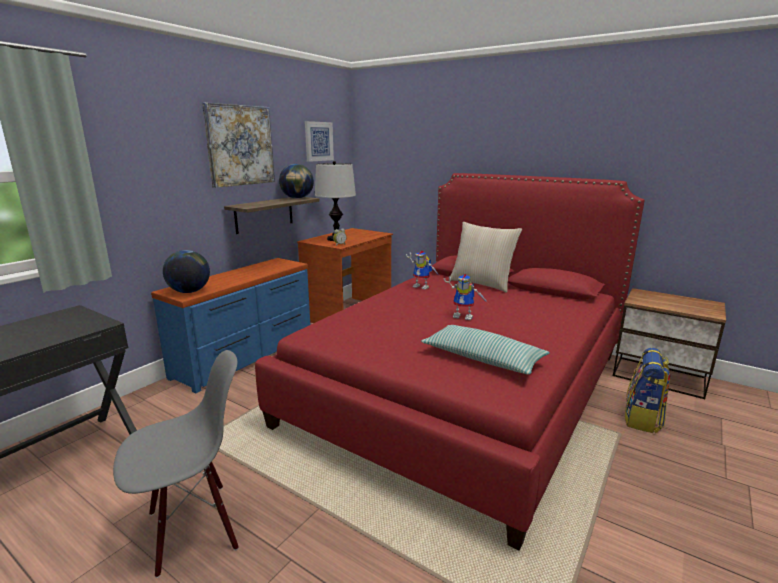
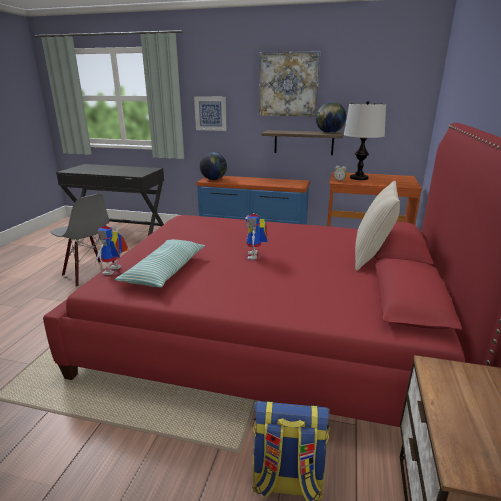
camera: 70 degrees right, 5 degrees up
picture [305,121,334,162] -> picture moved to [194,96,227,131]
toy robot [406,251,439,290] -> toy robot moved to [95,224,128,275]

